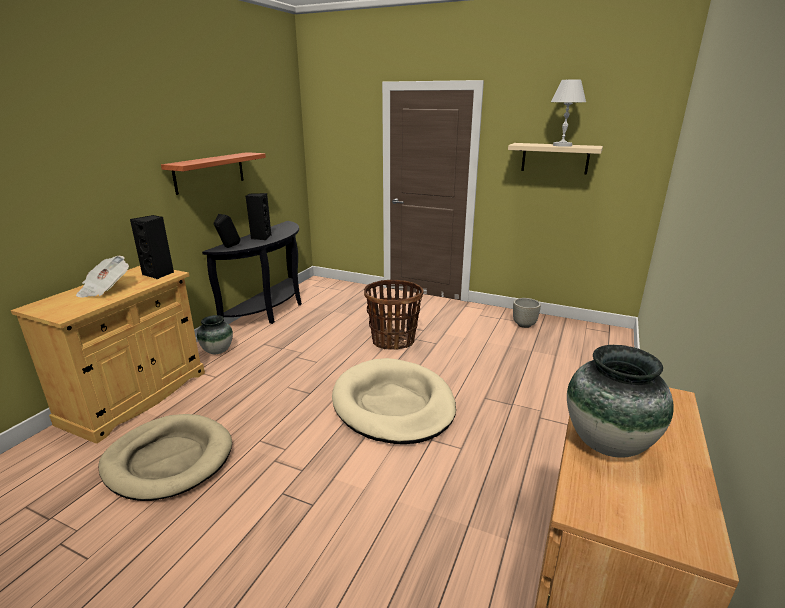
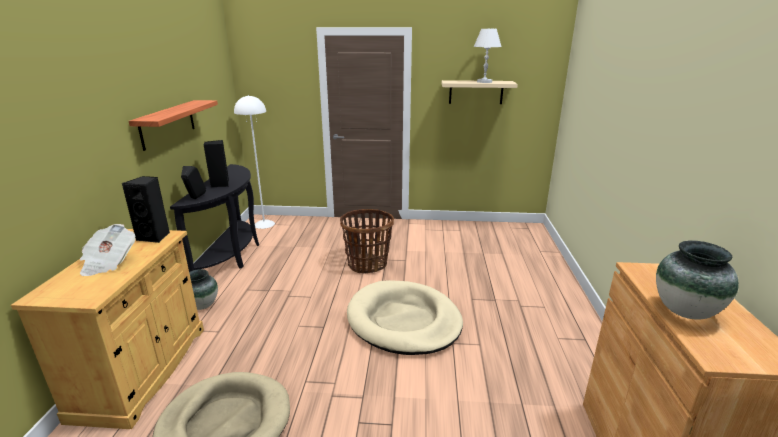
camera: 20 degrees left, 0 degrees up
grey planter [513,298,541,328] -> none
none -> white floor lamp [234,95,275,229]

